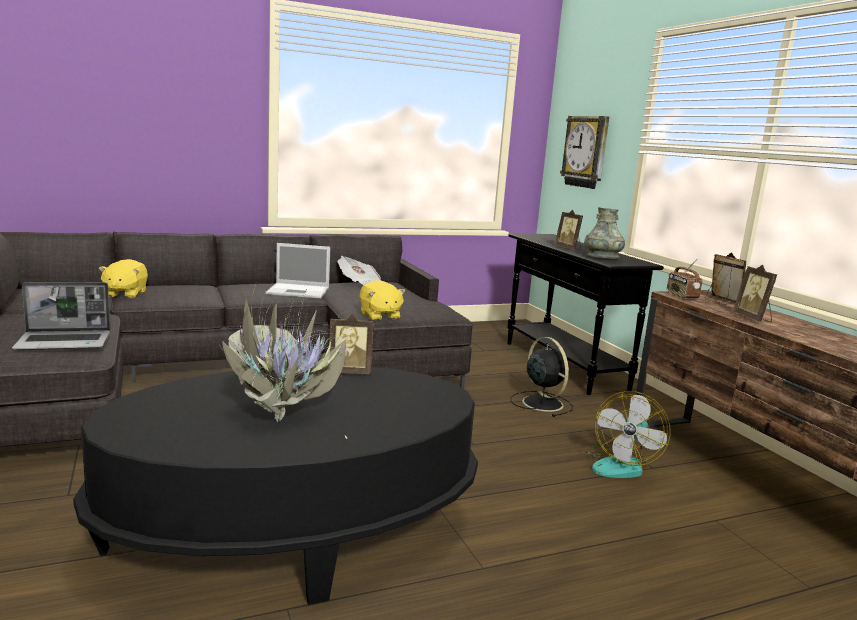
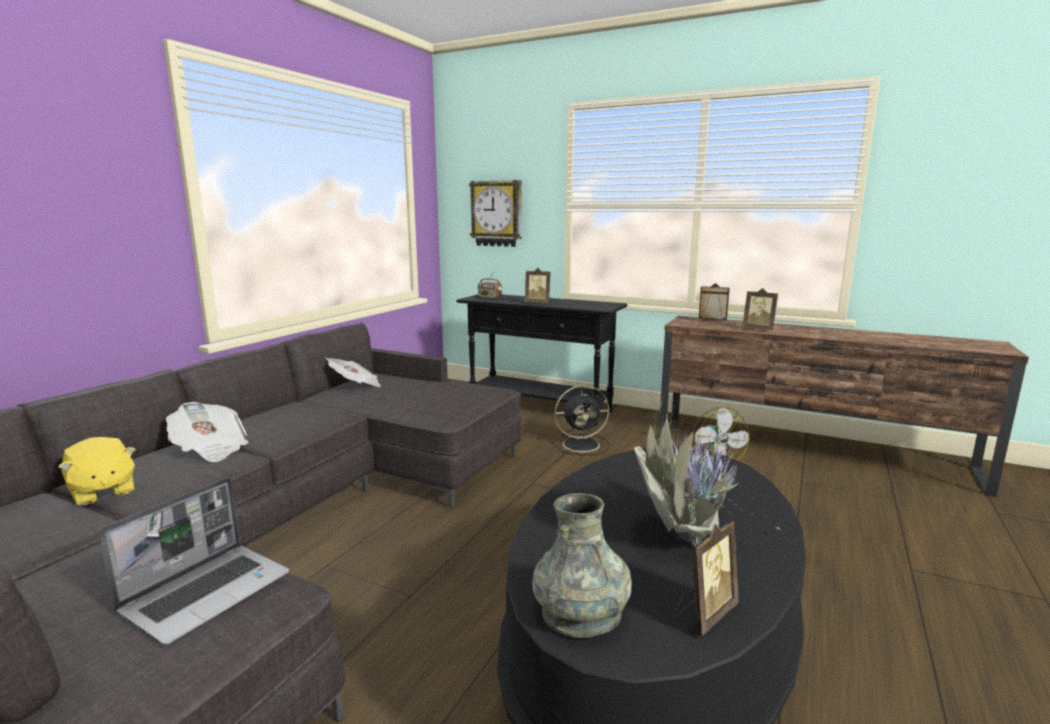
camera: 40 degrees left, 0 degrees up
laptop [265,243,330,299] -> none
picture frame [329,314,374,374] -> picture frame moved to [674,520,739,636]
yellow plush toy [359,280,405,321] -> none
black fan [510,337,573,417] -> black fan turned 150 degrees clockwise [551,385,610,455]
grey vase [584,207,625,259] -> grey vase moved to [532,493,632,638]
radio [667,259,702,299] -> radio moved to [478,271,502,299]
none -> newspaper [166,402,249,462]

